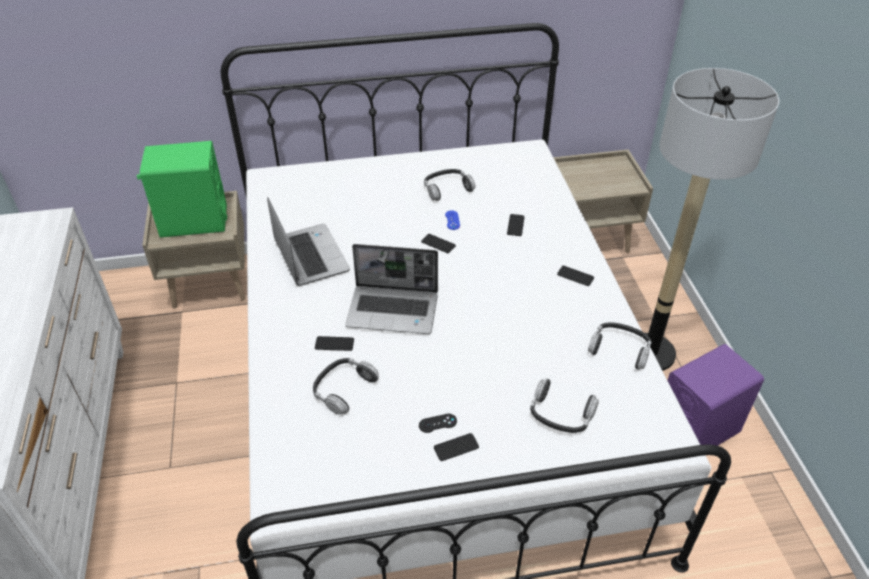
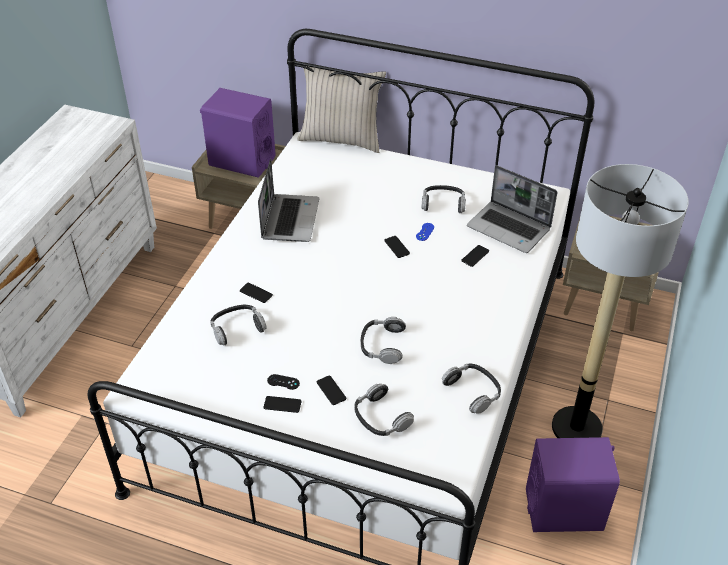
camera: 30 degrees right, 0 degrees up
green speaker [137,141,227,238] -> purple speaker [200,88,275,178]
laptop [345,244,438,334] -> laptop moved to [467,165,558,253]
phone [557,266,594,286] -> phone moved to [317,375,346,405]
none -> beige pillow [298,62,386,153]
none -> headphones [361,317,406,364]

